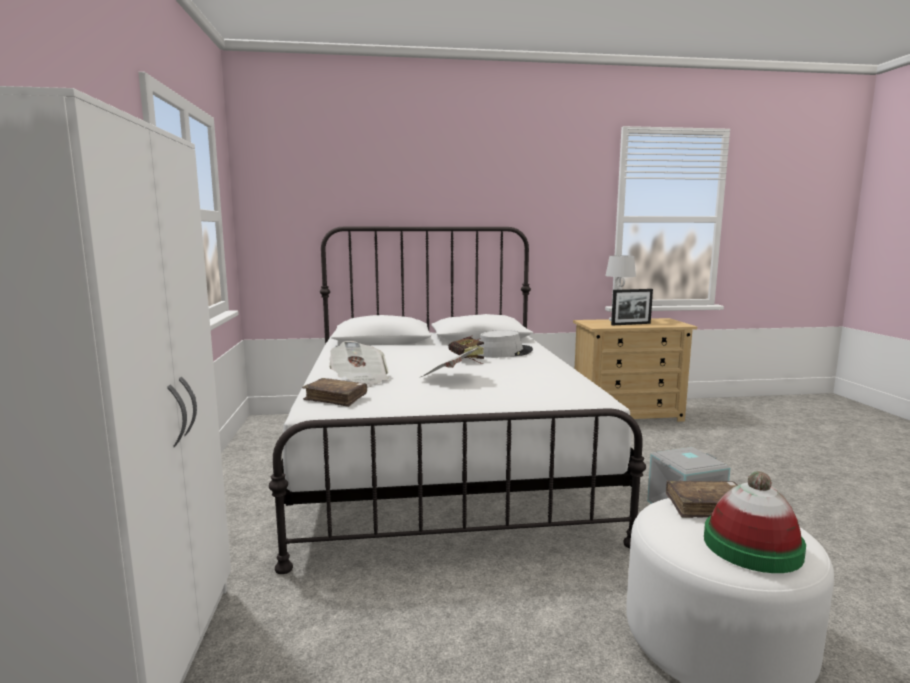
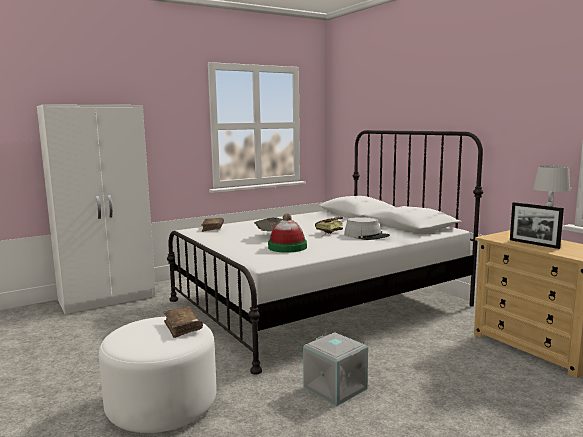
camera: 65 degrees right, 0 degrees up
newspaper [329,341,389,388] -> none
hat [704,471,806,573] -> hat moved to [268,213,307,253]

